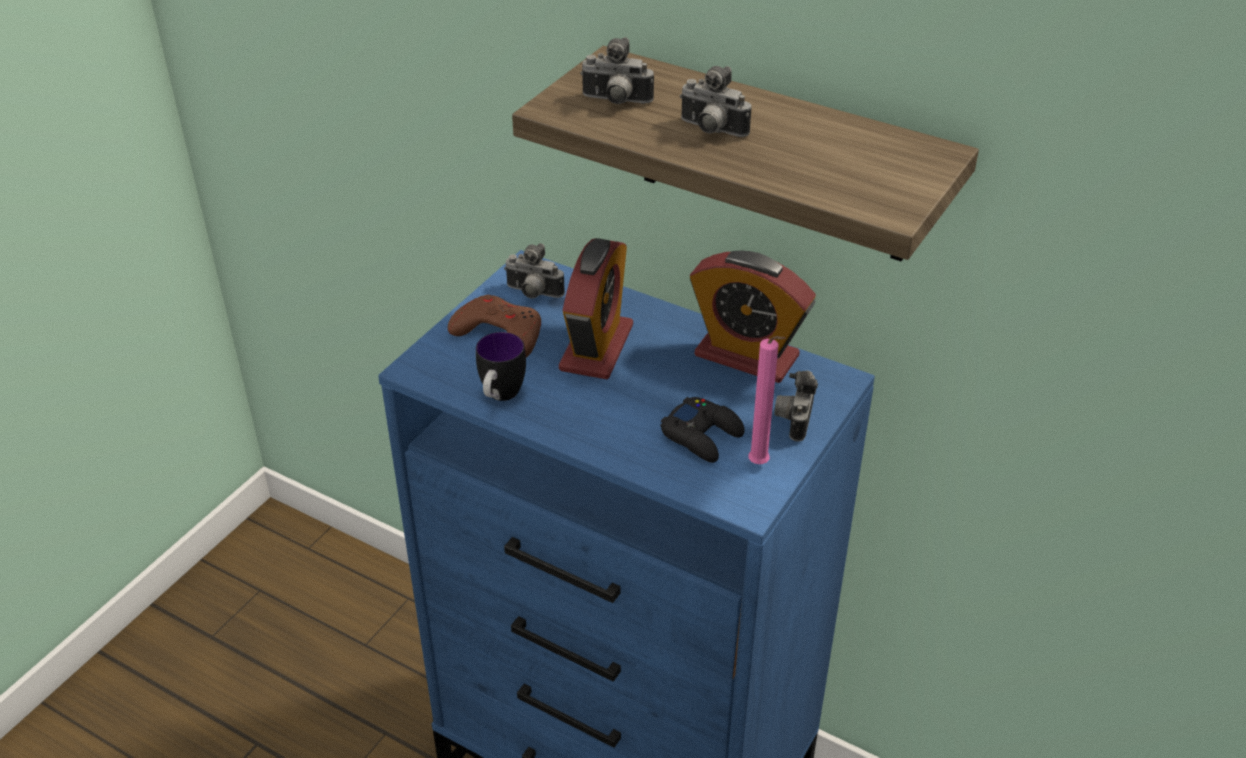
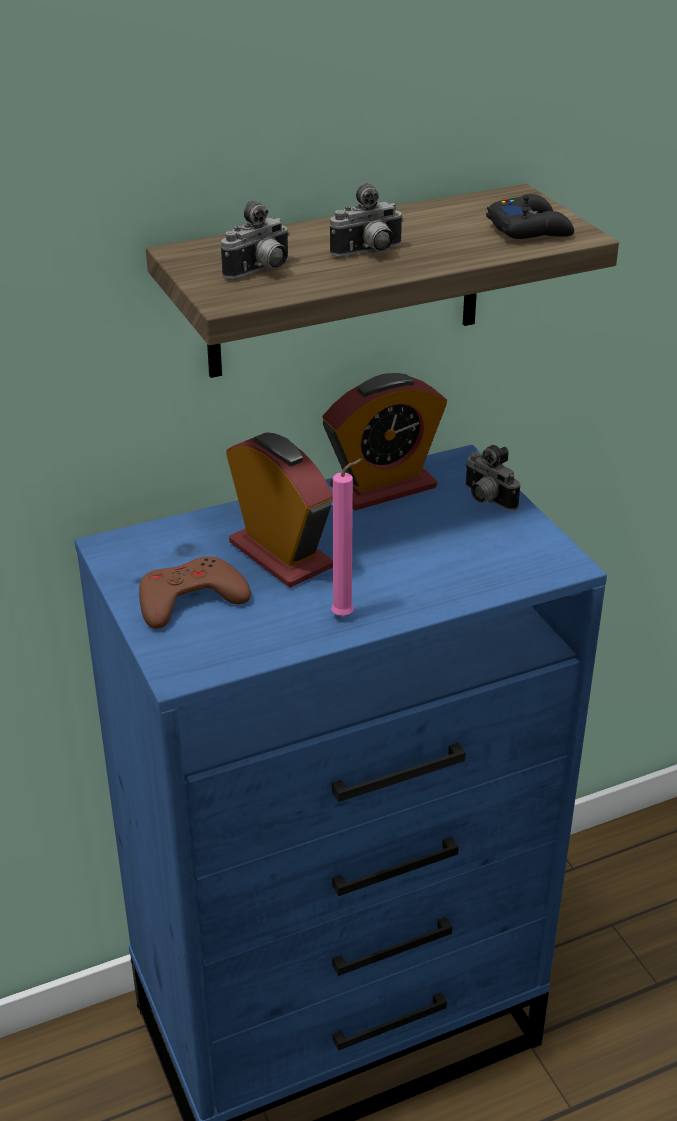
camera: 55 degrees left, 5 degrees down
mug [476,332,526,401] -> none
camera [504,243,565,299] -> none
black game controller [661,397,745,463] -> black game controller moved to [486,194,574,239]
pink candle [748,336,786,464] -> pink candle moved to [331,458,363,616]

